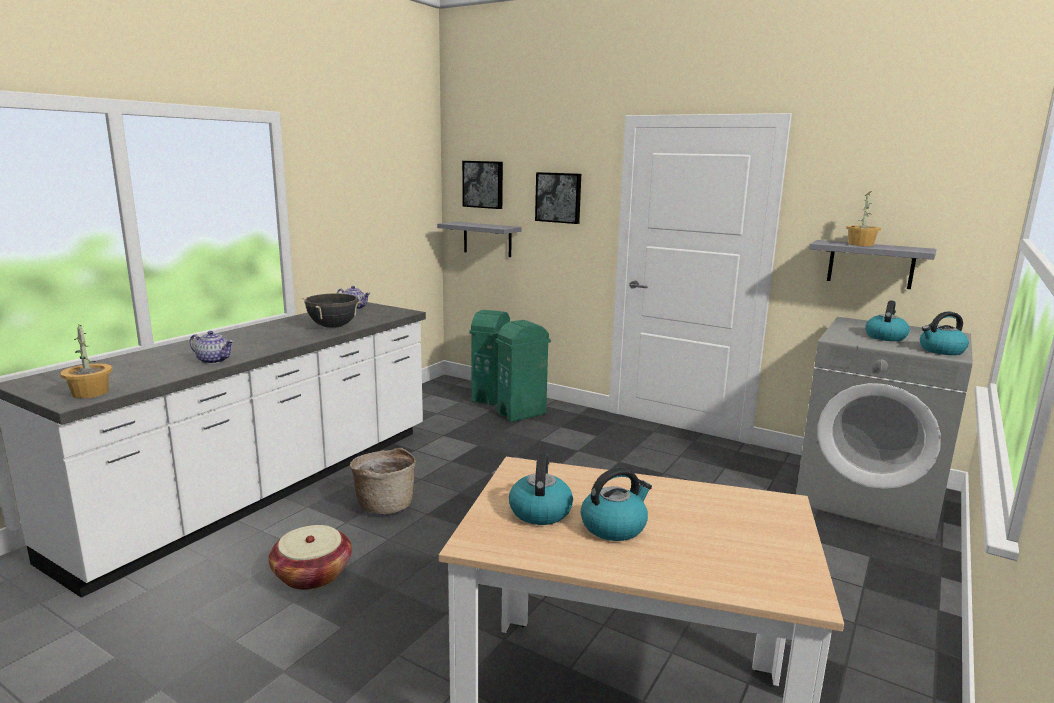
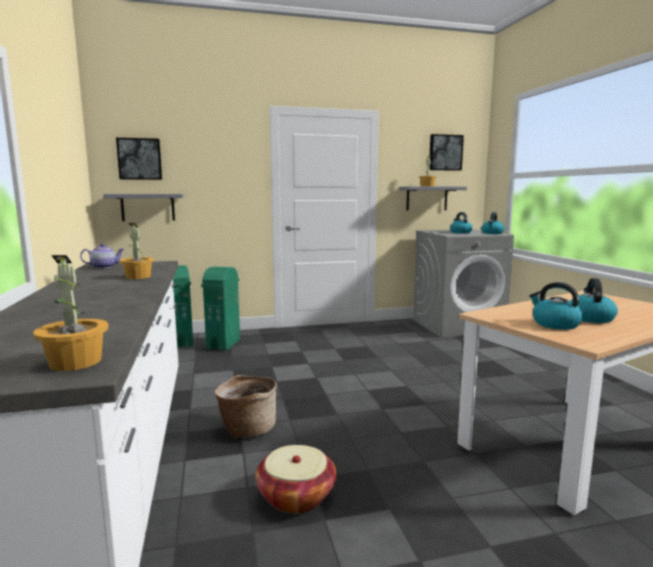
camera: 45 degrees left, 5 degrees down
teapot [190,331,234,364] -> none
black cooking pot [302,293,362,328] -> potted plant [119,223,154,279]
picture [535,172,581,224] -> picture moved to [430,134,464,171]

